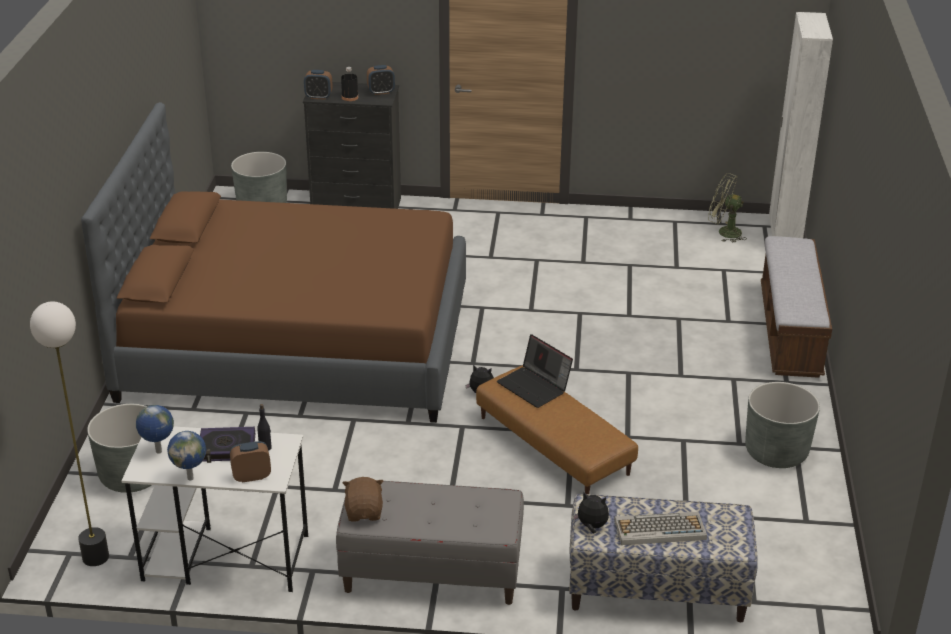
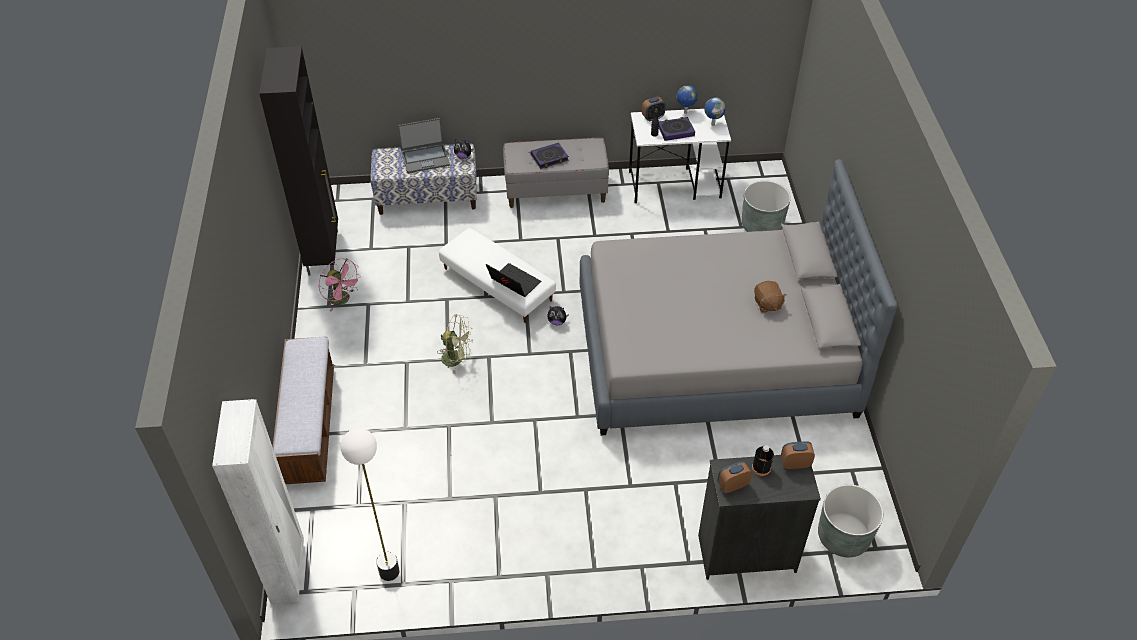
camera: 170 degrees right, 15 degrees up
floor lamp [30,301,109,566] -> floor lamp moved to [341,428,400,581]
brown bed [81,102,466,423] -> grey bed [580,159,898,435]
brown plush toy [342,477,384,522] -> brown plush toy moved to [754,281,787,313]
brown ottoman [476,365,638,494] -> white ottoman [439,228,556,323]
keyboard [614,512,707,545] -> laptop [398,118,450,173]
green fan [708,173,746,243] -> green fan moved to [437,314,473,374]
grey planter [745,382,820,468] -> pink fan [319,258,362,312]
none -> black cabinet [259,46,338,276]
none -> book [531,142,569,169]

